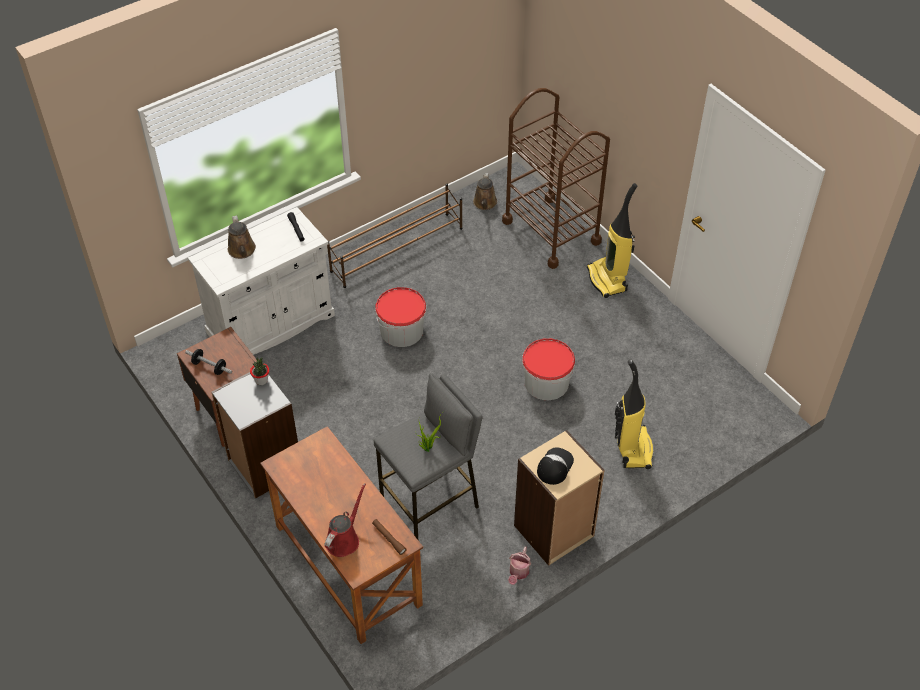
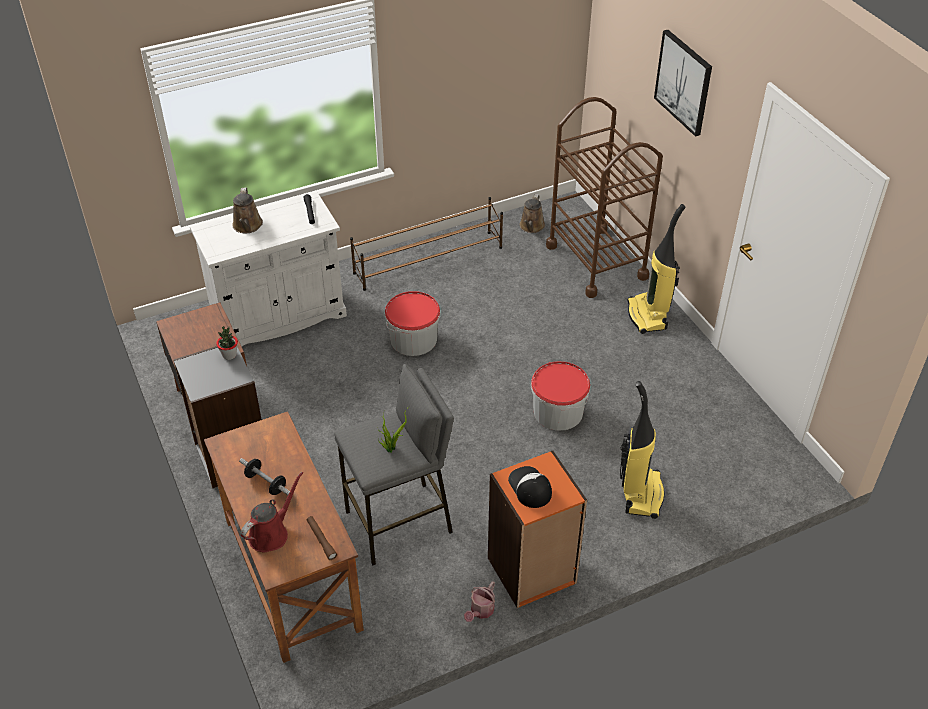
camera: 10 degrees right, 5 degrees down
dumbbell [185,349,232,375] -> dumbbell moved to [239,458,290,495]
beige bookcase [514,430,605,566] -> orange bookcase [488,451,587,608]
cap [537,447,574,485] -> cap turned 60 degrees counterclockwise [508,466,552,508]
none -> picture [654,30,712,137]

